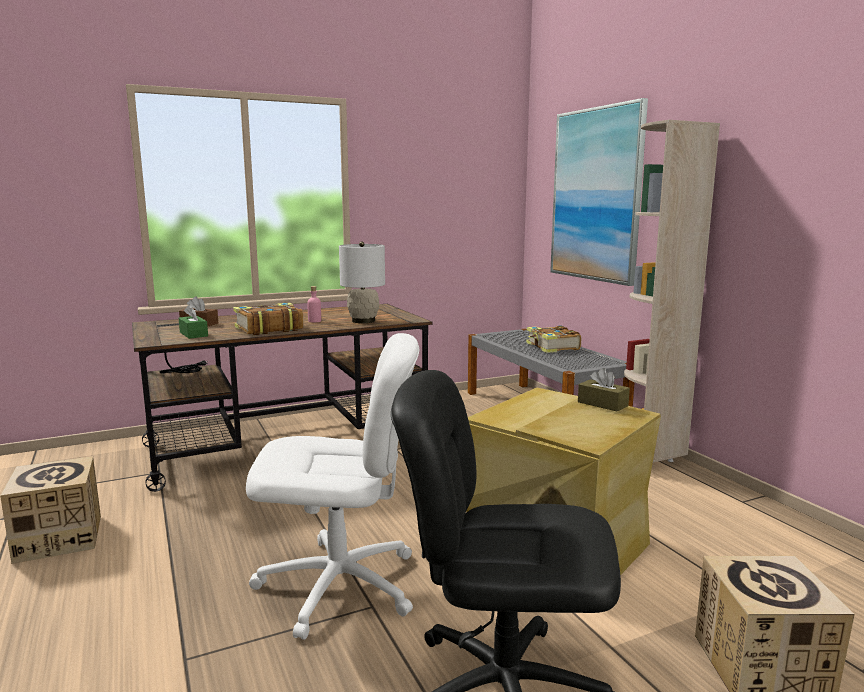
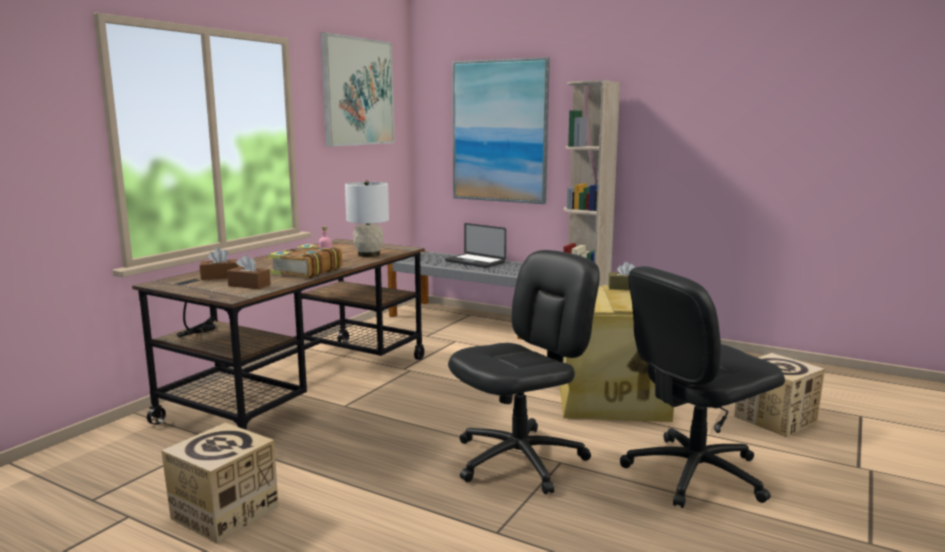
camera: 35 degrees left, 0 degrees up
green tissue box [179,305,208,339] -> brown tissue box [227,255,271,289]
white office chair [246,333,419,640] -> black office chair [448,250,600,494]
book [526,325,581,353] -> laptop [445,223,506,268]
none -> picture [320,32,395,147]

